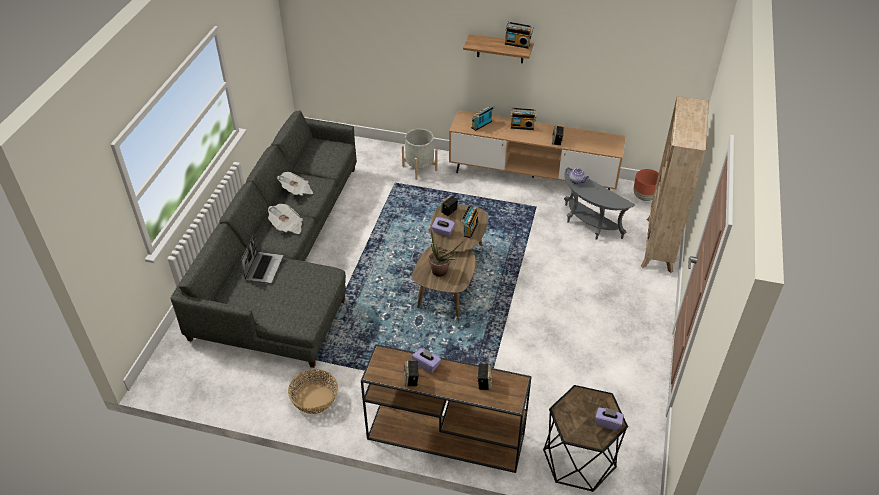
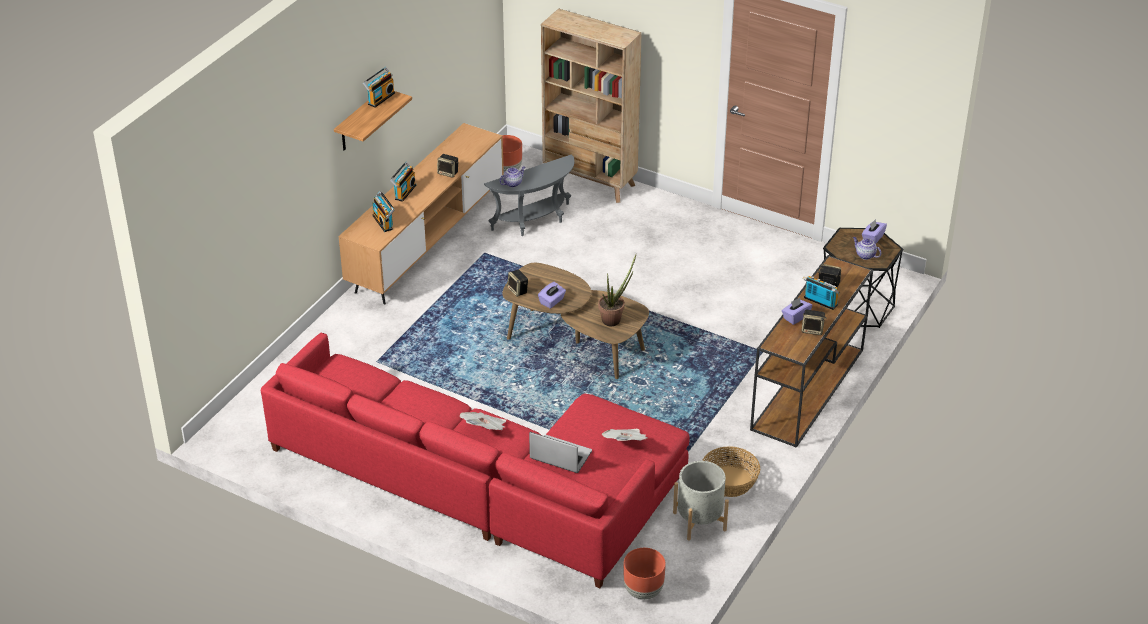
camera: 75 degrees left, 5 degrees down
grey sofa [170,111,357,368] -> red sofa [261,333,690,588]
newspaper [277,172,313,195] -> newspaper moved to [602,429,648,441]
grey planter [402,129,438,180] -> grey planter moved to [673,461,729,541]
radio [461,203,479,238] -> radio moved to [803,276,839,310]
none -> brown planter [624,548,666,600]
none -> teapot [853,237,881,260]

